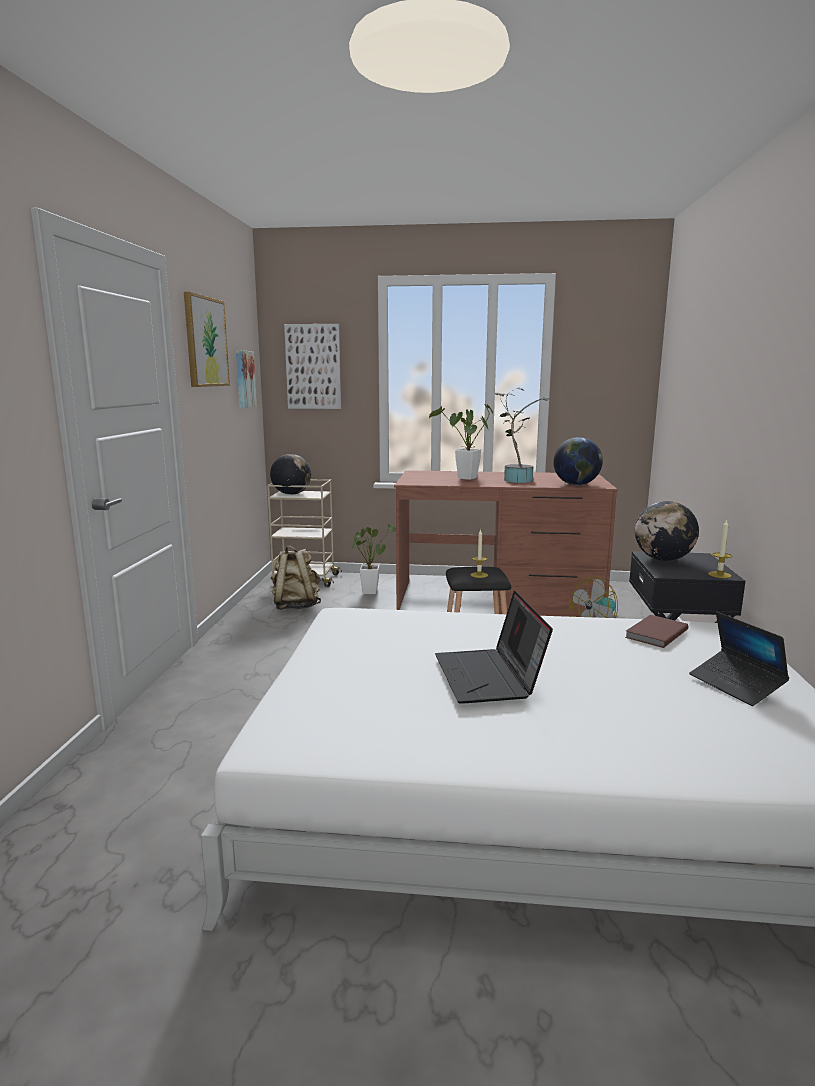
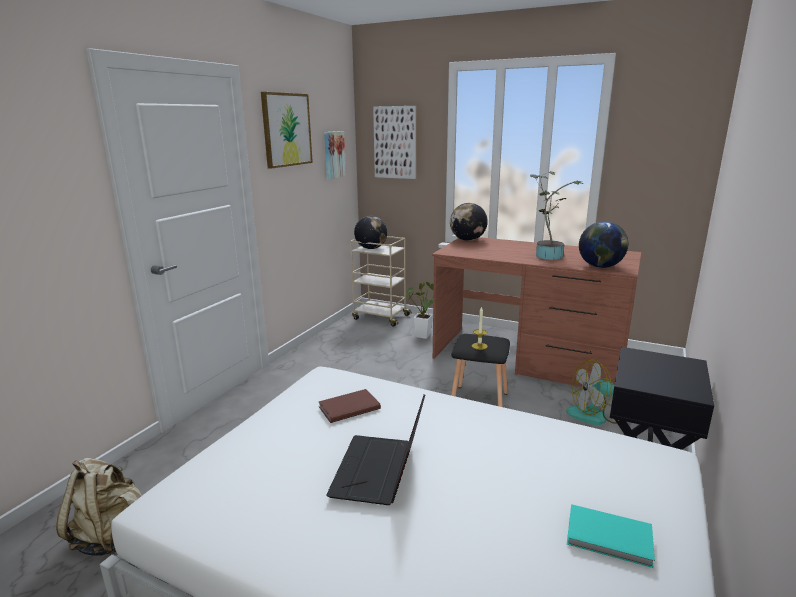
camera: 20 degrees right, 5 degrees up
beige backpack [272,545,321,610] -> beige backpack moved to [56,458,142,556]
potted plant [429,404,493,480] -> none
brown book [625,615,689,648] -> brown book moved to [319,389,381,423]
globe [635,501,699,561] -> globe moved to [450,203,488,241]
laptop [689,612,789,706] -> turquoise book [567,504,655,568]
candle [708,520,732,578] -> none

